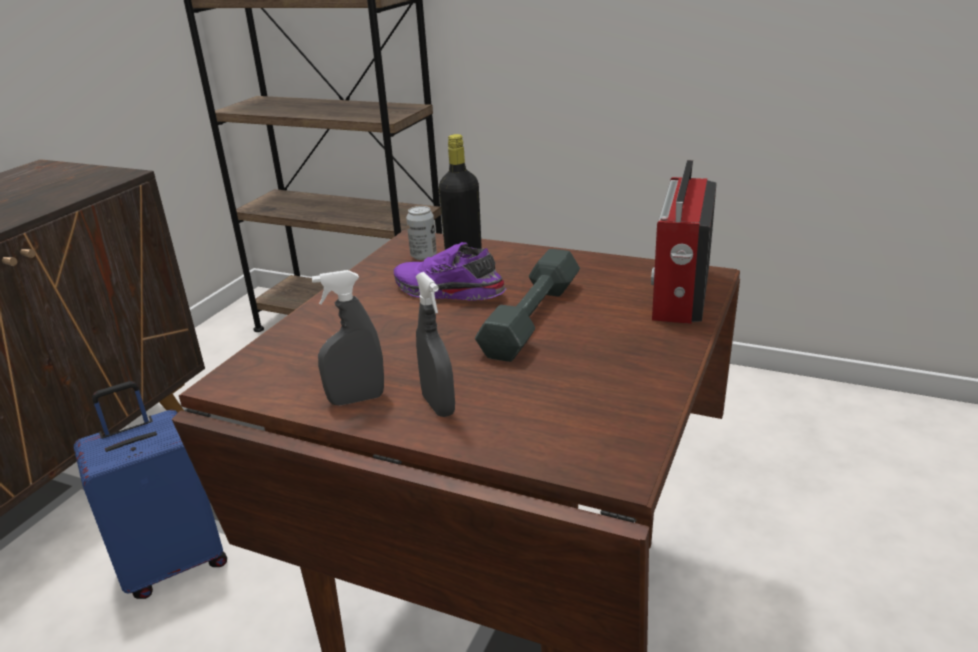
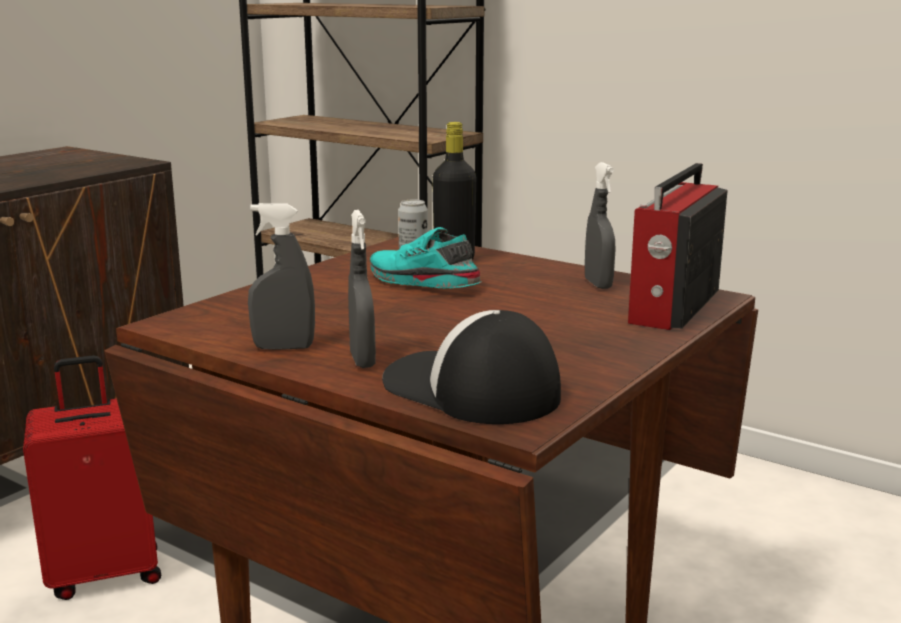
camera: 10 degrees right, 10 degrees down
blue suitcase [74,381,227,599] -> red suitcase [23,355,161,600]
purple shoe [393,242,506,301] -> turquoise shoe [370,227,481,288]
grey dumbbell [475,249,580,362] -> none
none -> cap [382,310,561,424]
none -> grey spray bottle [585,162,616,289]

